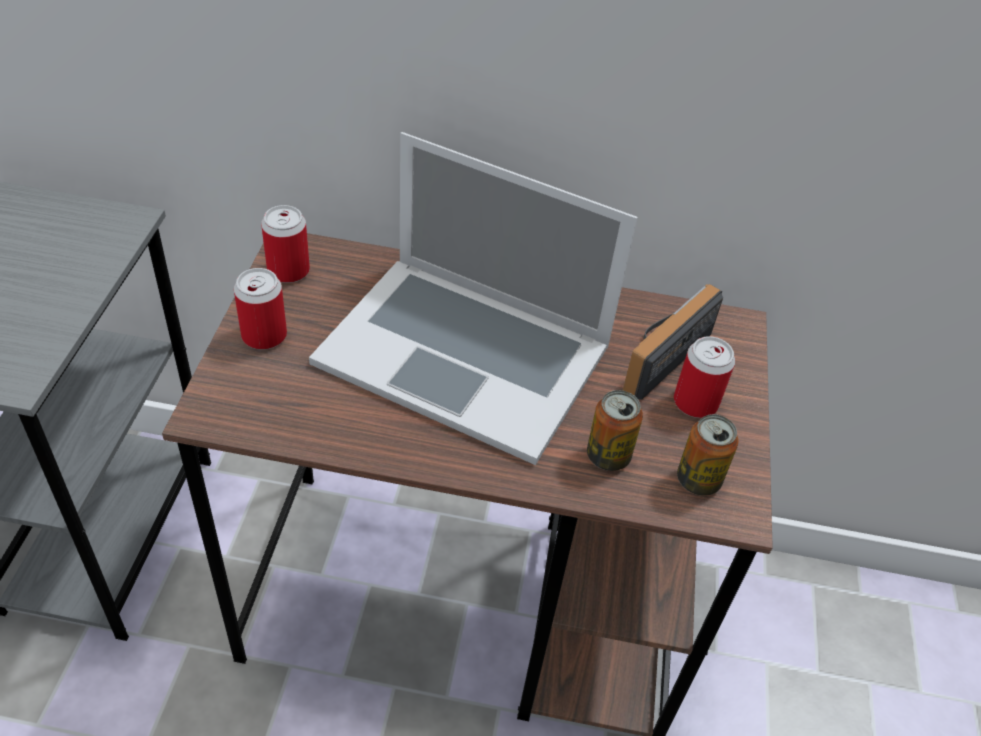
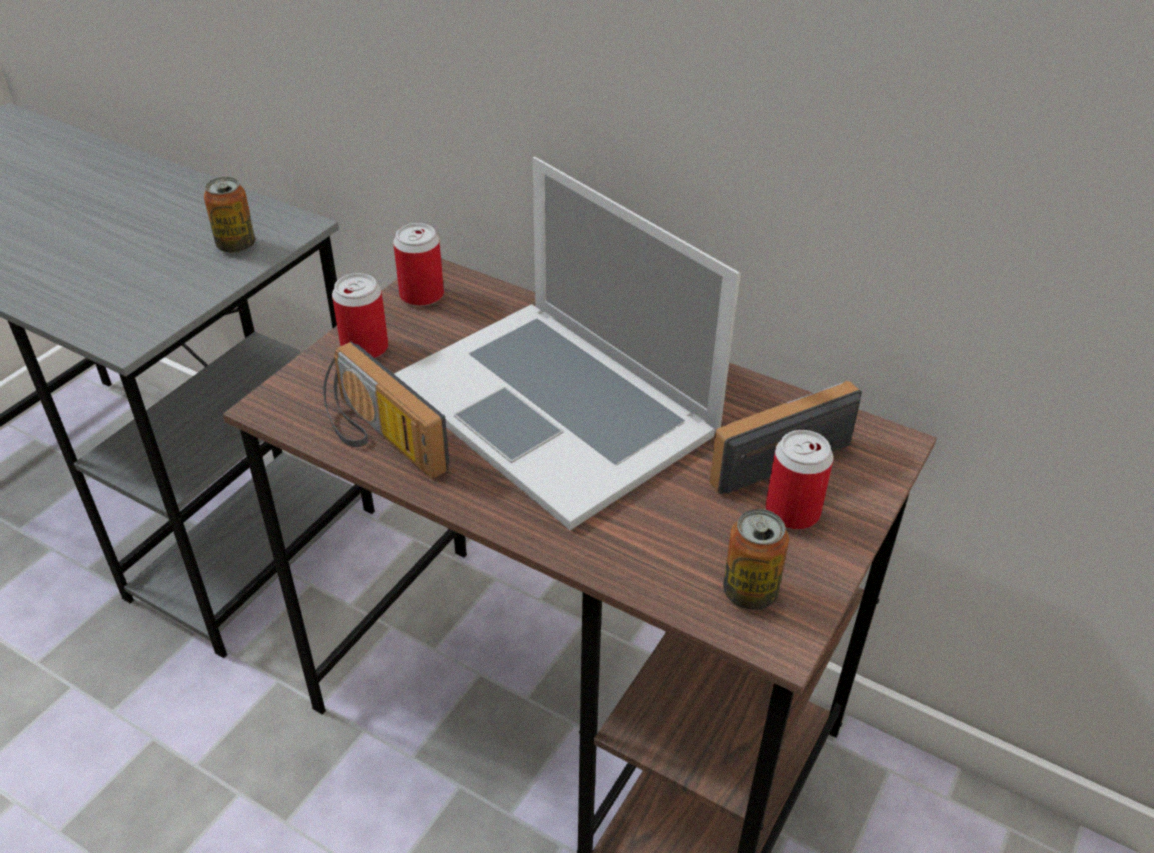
camera: 25 degrees right, 5 degrees down
can [587,390,643,471] -> can moved to [204,177,255,253]
none -> radio [323,342,449,479]

